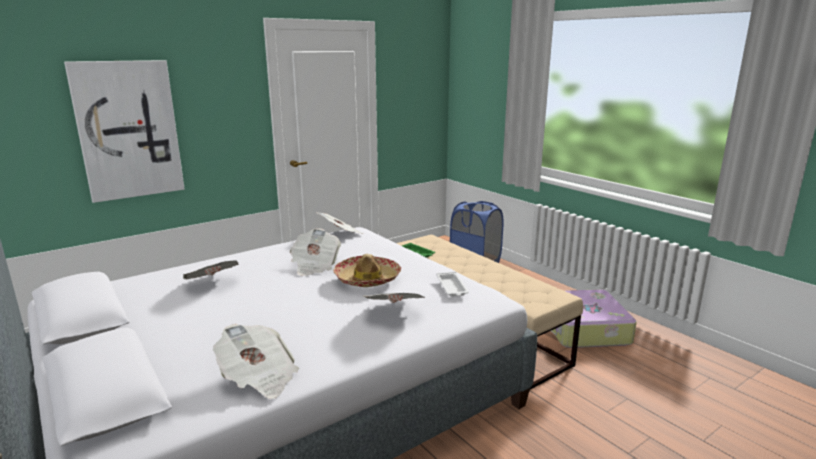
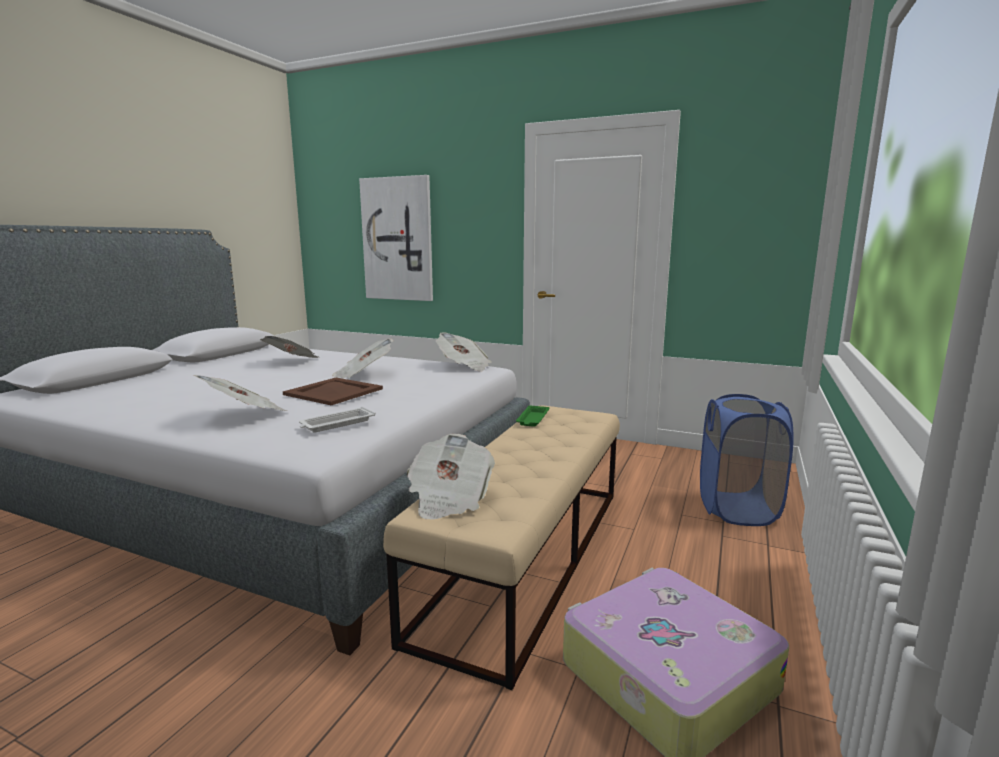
camera: 60 degrees right, 5 degrees down
newspaper [213,324,299,399] -> newspaper moved to [407,434,495,519]
hat [333,254,401,287] -> brown tray [283,378,383,405]

